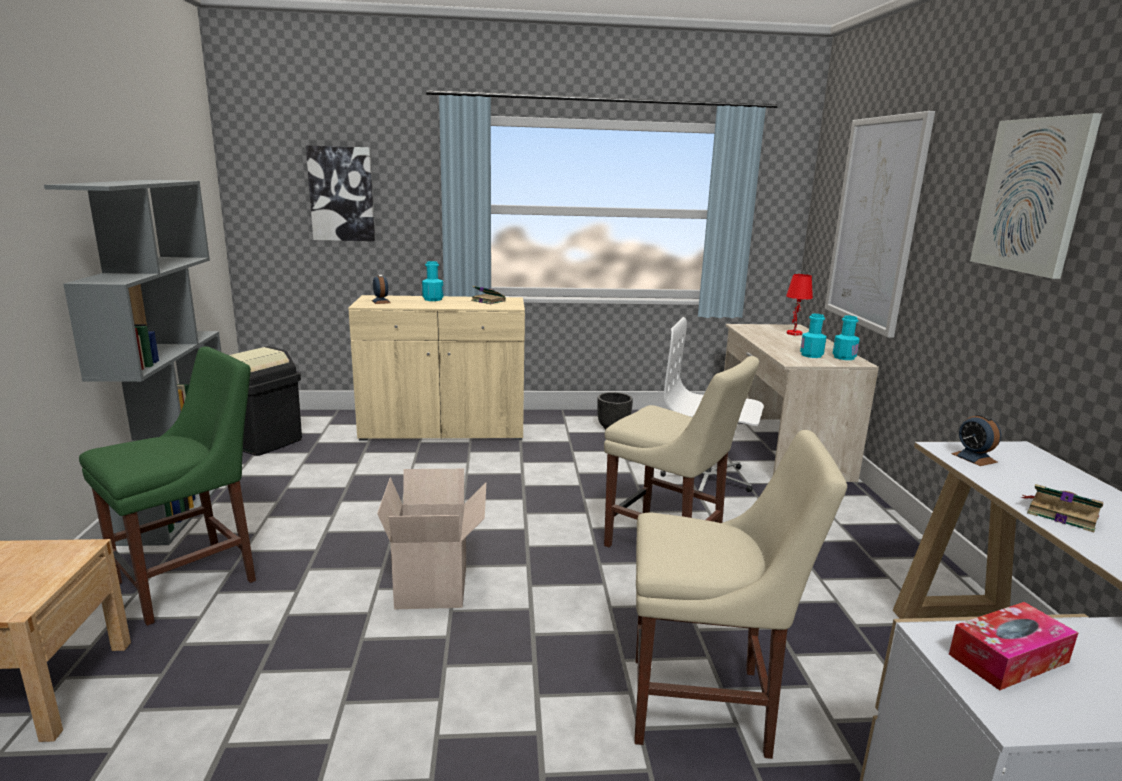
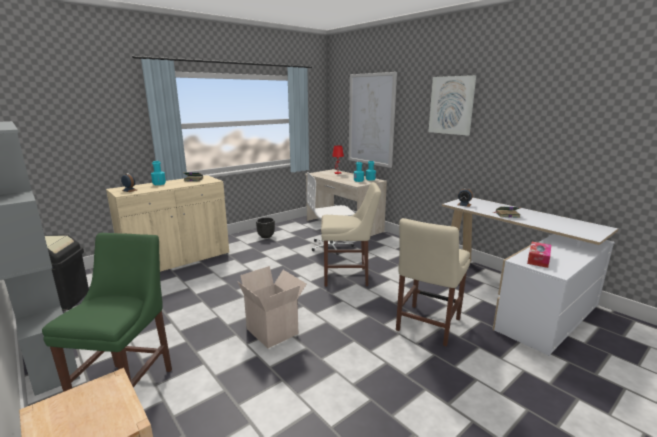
camera: 35 degrees left, 0 degrees up
picture [306,145,375,241] -> none
beige chair [634,430,847,759] -> beige chair turned 150 degrees clockwise [396,218,470,347]

